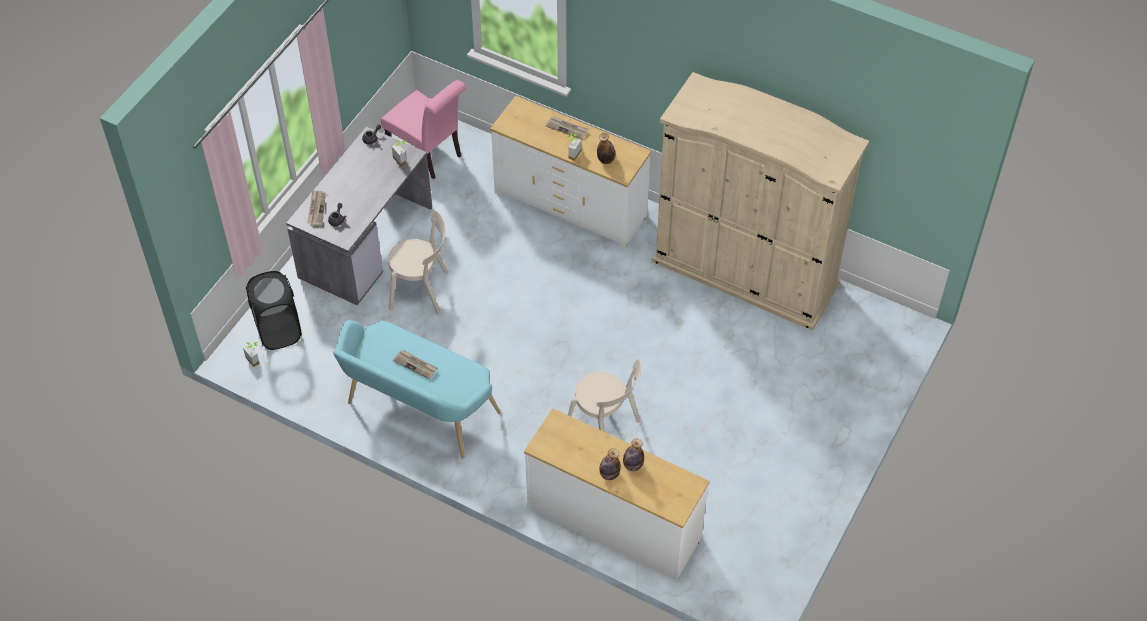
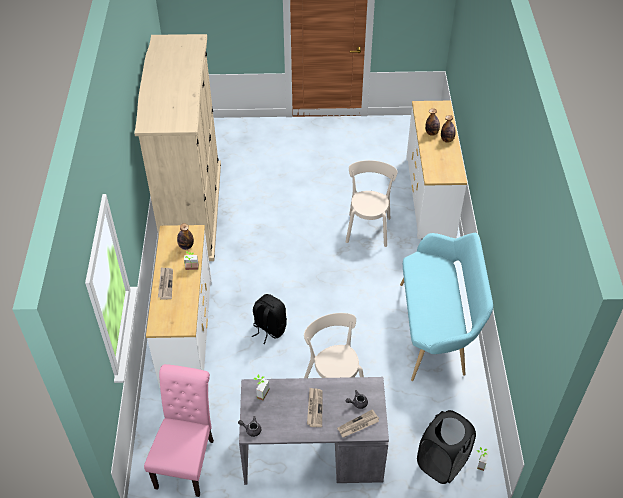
camera: 120 degrees left, 5 degrees down
newspaper [393,350,438,379] -> newspaper moved to [307,388,322,427]
none -> black backpack [252,294,287,344]

